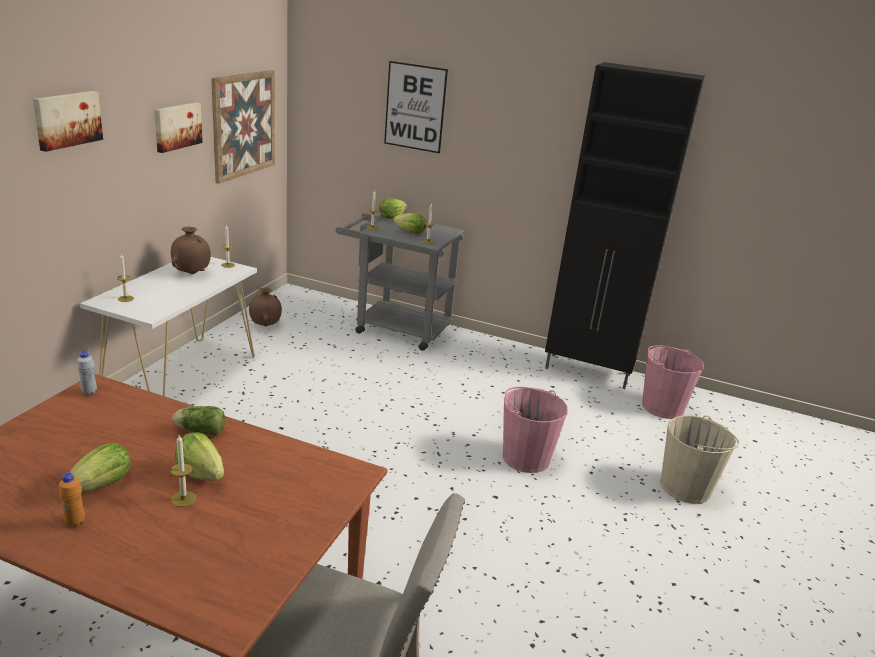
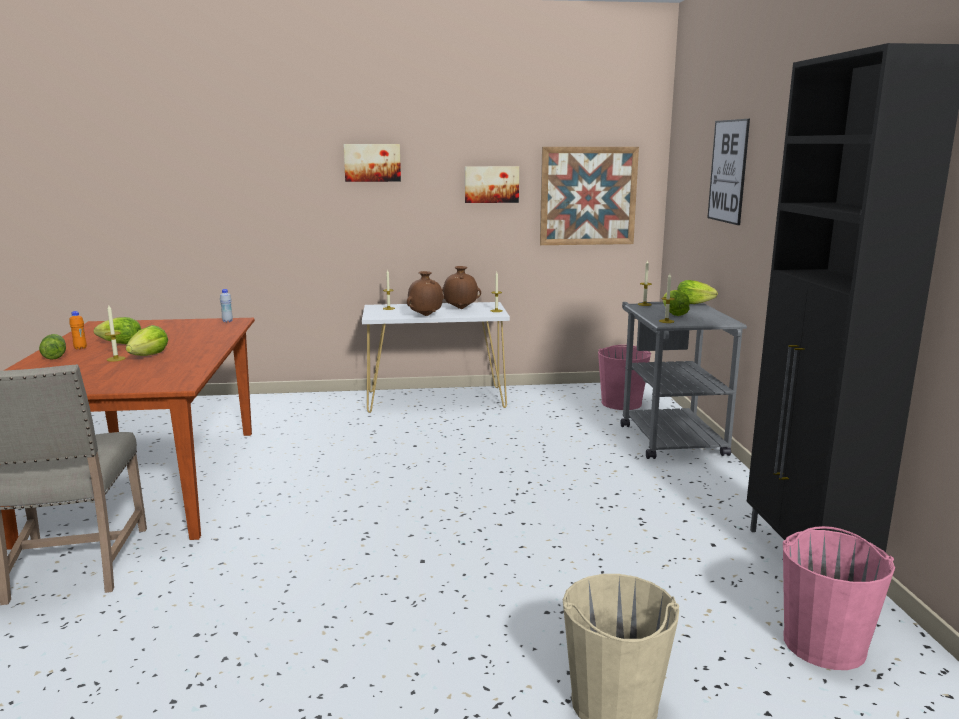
camera: 65 degrees right, 10 degrees down
lettuce [173,406,225,435] -> lettuce moved to [39,334,66,360]
brown vase [249,288,282,326] -> brown vase moved to [407,271,444,316]
pink bucket [502,387,568,473] -> pink bucket moved to [598,345,651,410]

